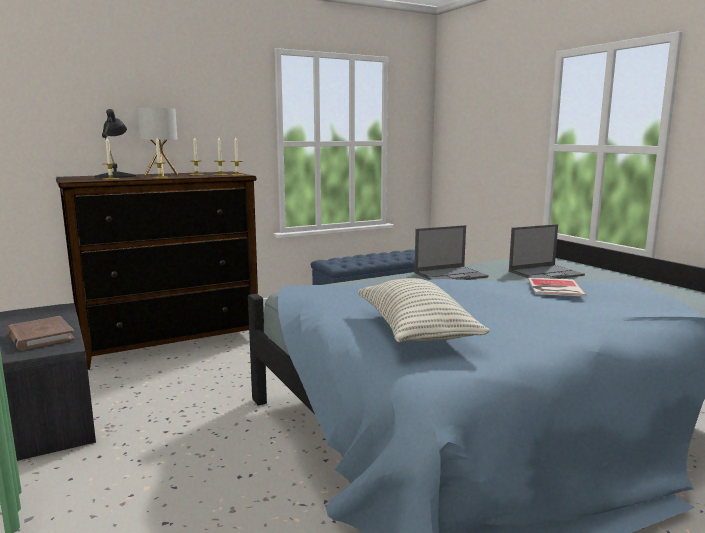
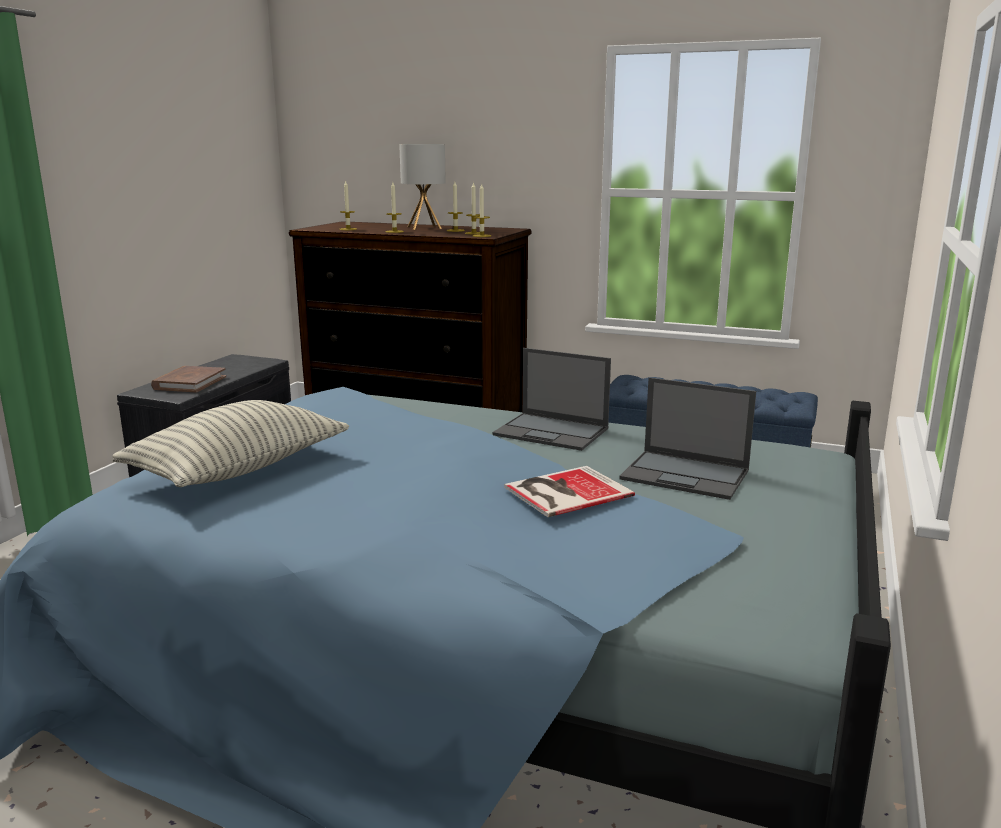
camera: 50 degrees right, 5 degrees up
black table lamp [95,109,136,178] -> none

